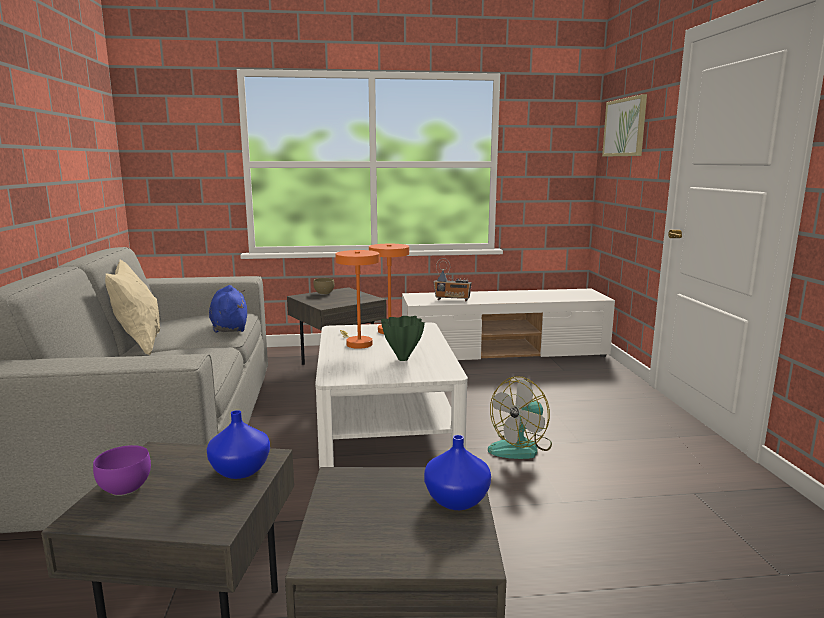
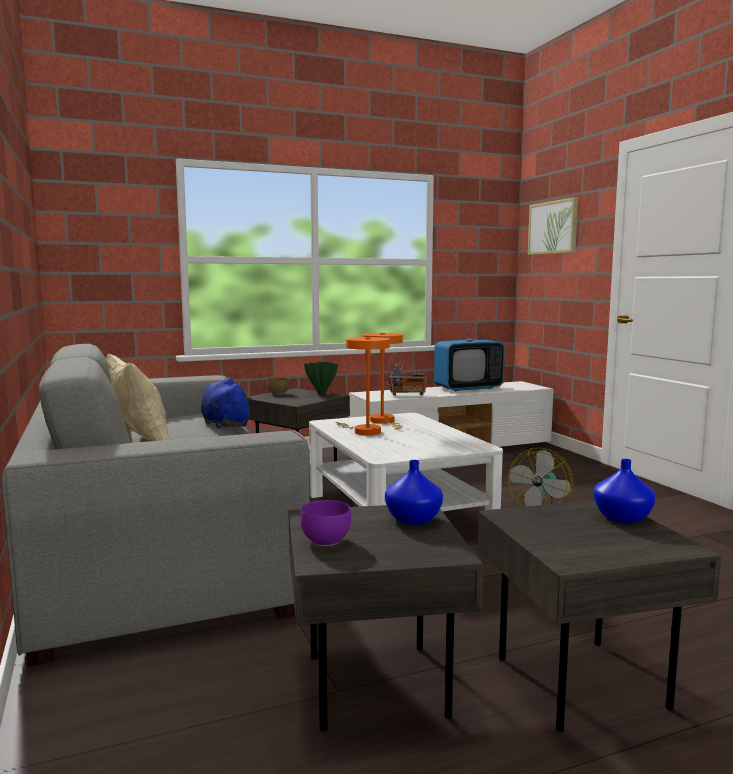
camera: 15 degrees left, 5 degrees down
green vase [381,316,425,361] -> green vase moved to [304,362,338,394]
none -> television [434,309,505,391]

